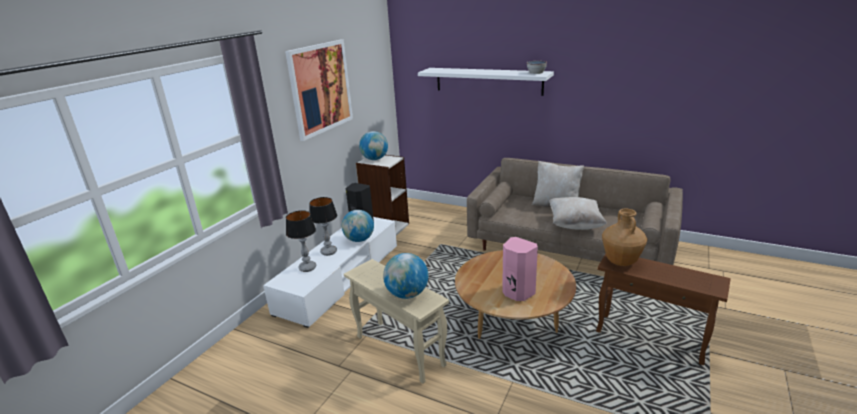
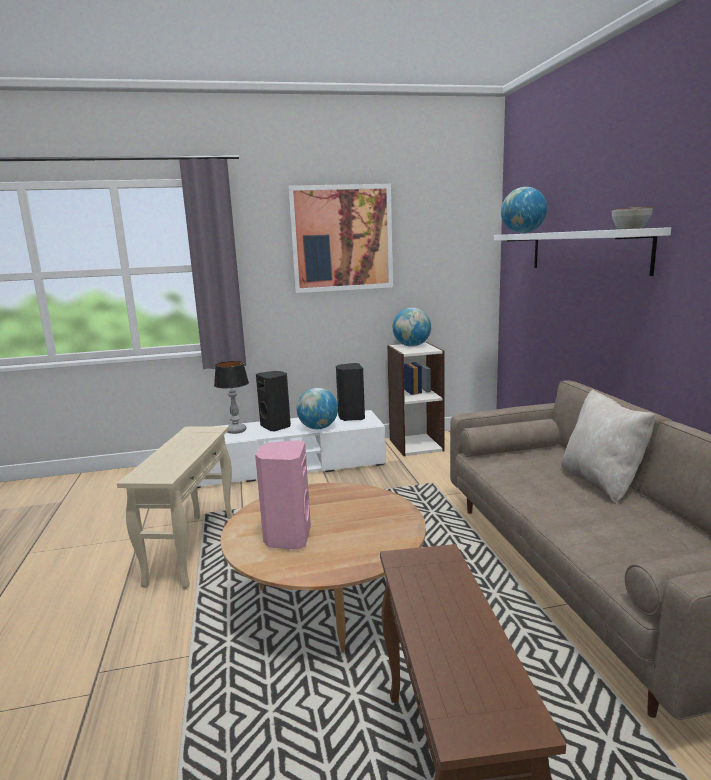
camera: 50 degrees right, 10 degrees down
table lamp [309,197,337,256] -> black speaker [256,371,291,432]
globe [383,253,428,299] -> globe moved to [501,187,547,233]
beige pillow [549,197,607,230] -> none
brown vase [602,209,647,266] -> none

